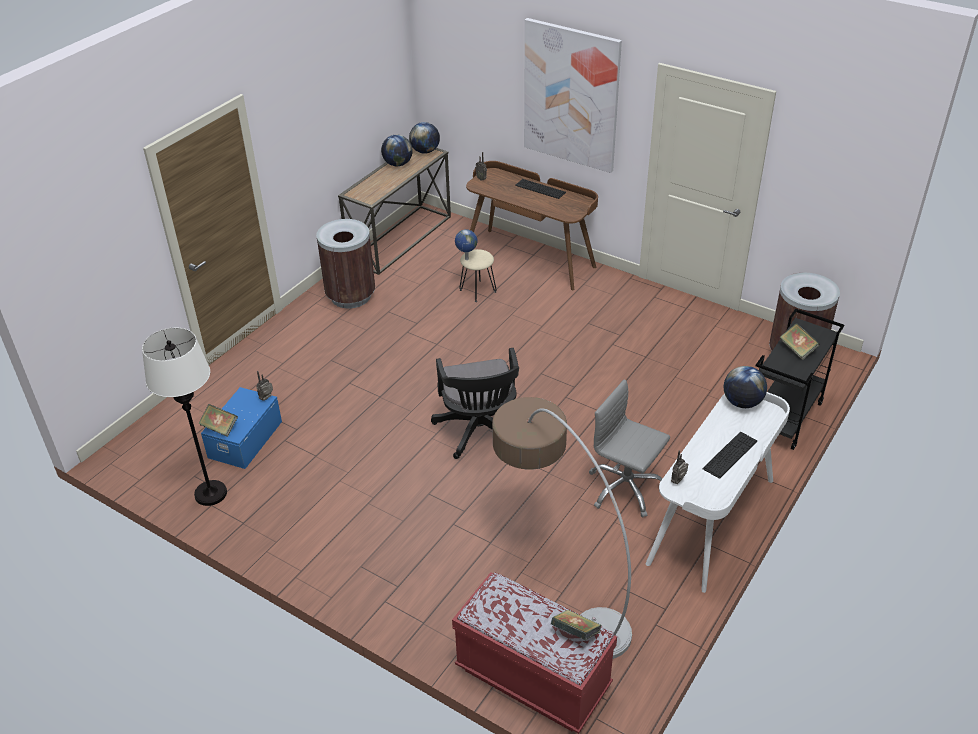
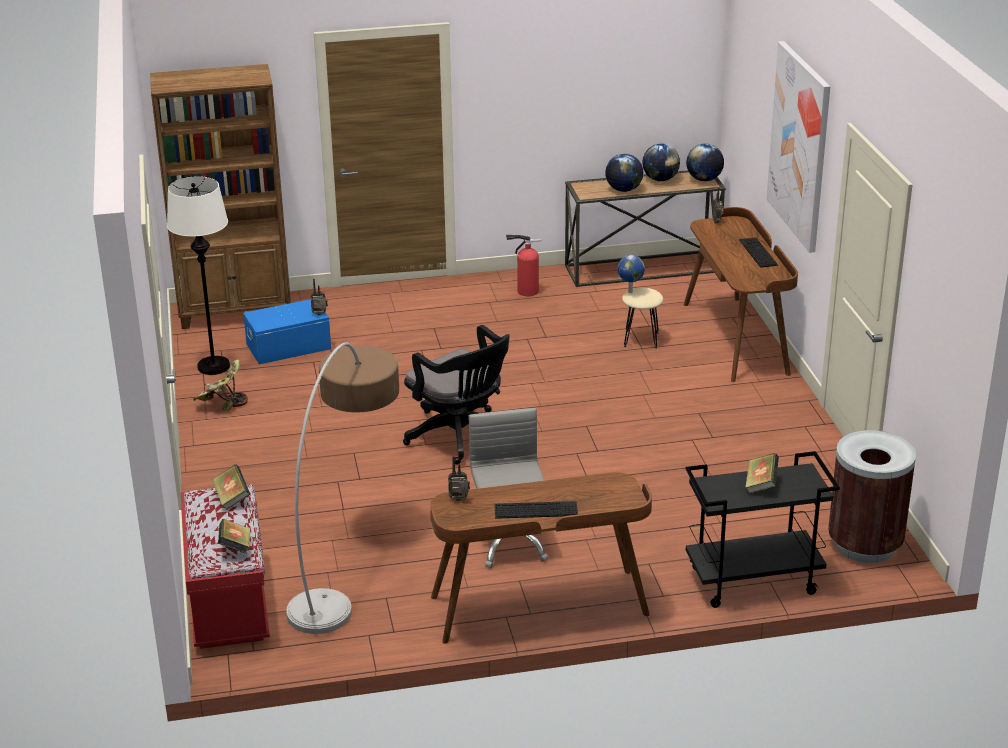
camera: 45 degrees right, 10 degrees down
book [198,404,238,437] -> book moved to [212,464,250,510]
brown trash can [316,219,375,308] -> fire extinguisher [506,235,541,296]
black office chair [431,348,519,459] -> black office chair turned 75 degrees counterclockwise [403,325,510,465]
white desk [646,392,790,593] -> brown desk [430,472,652,644]
globe [724,366,767,408] -> globe moved to [605,154,643,192]
none -> brown bookcase [150,64,291,329]
none -> potted plant [194,360,248,411]

